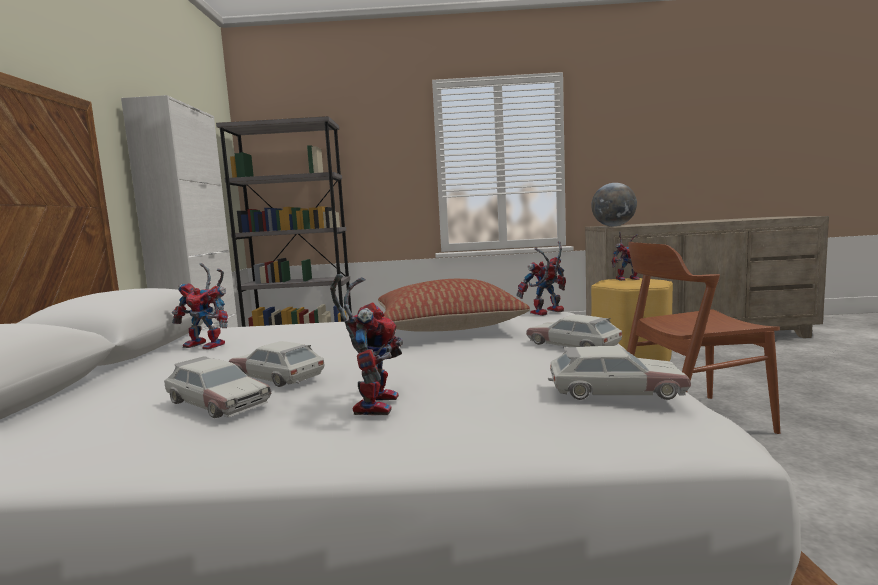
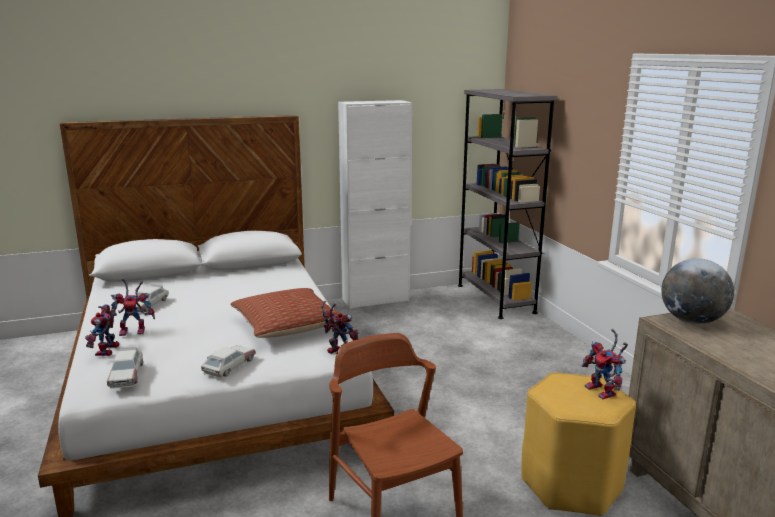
camera: 70 degrees right, 10 degrees up
toy robot [172,263,228,350] -> toy robot moved to [85,295,119,356]
toy car [229,341,325,387] -> none

